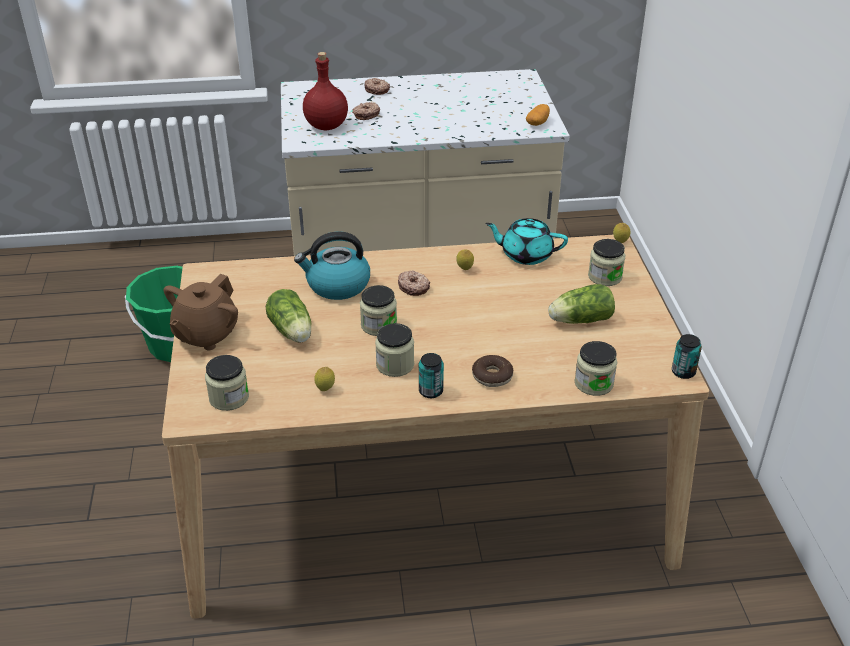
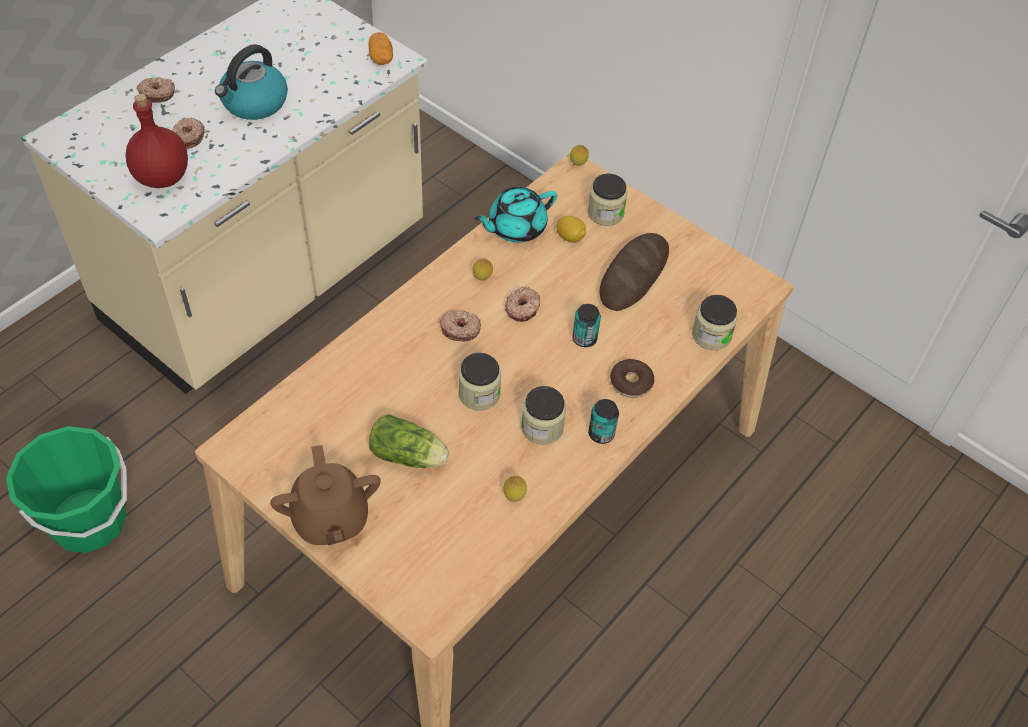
camera: 45 degrees left, 15 degrees up
jar [205,355,249,411] -> none
kettle [294,231,370,300] -> kettle moved to [215,44,288,120]
lettuce [548,284,615,324] -> bread [600,233,669,311]
can [672,334,702,379] -> can moved to [572,304,601,347]
none -> donut [505,287,540,322]
none -> lemon [557,216,586,243]

